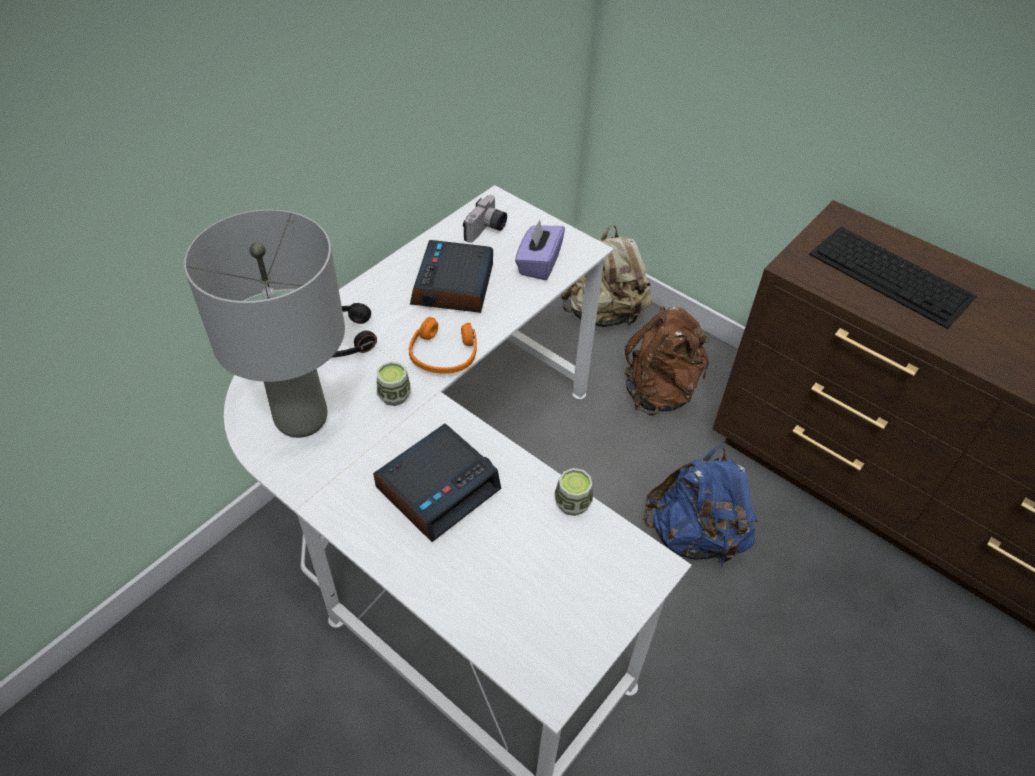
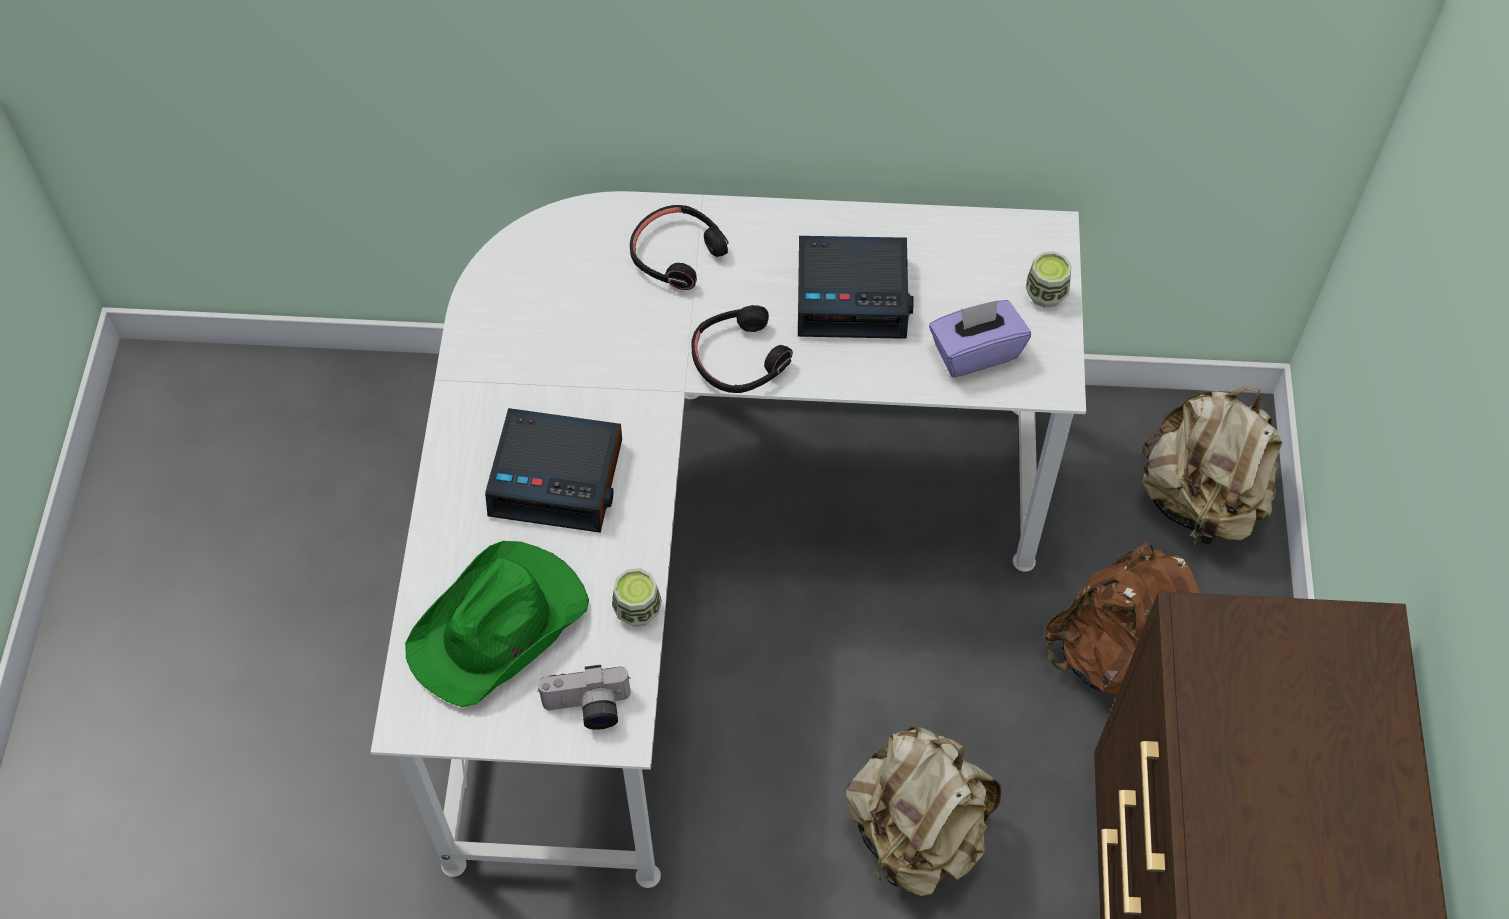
camera: 55 degrees right, 10 degrees up
grey table lamp [184,210,345,438] -> none
cup [377,362,411,406] -> cup moved to [1026,251,1071,308]
orange headphones [409,317,477,374] -> black headphones [691,305,793,393]
alarm clock [410,240,493,313] -> alarm clock turned 150 degrees counterclockwise [798,236,914,339]
camera [463,195,507,243] -> camera moved to [537,665,631,730]
blue backpack [643,446,757,568] -> beige backpack [846,727,1001,896]
keyboard [809,226,977,329] -> none
none -> green hat [405,541,589,707]

